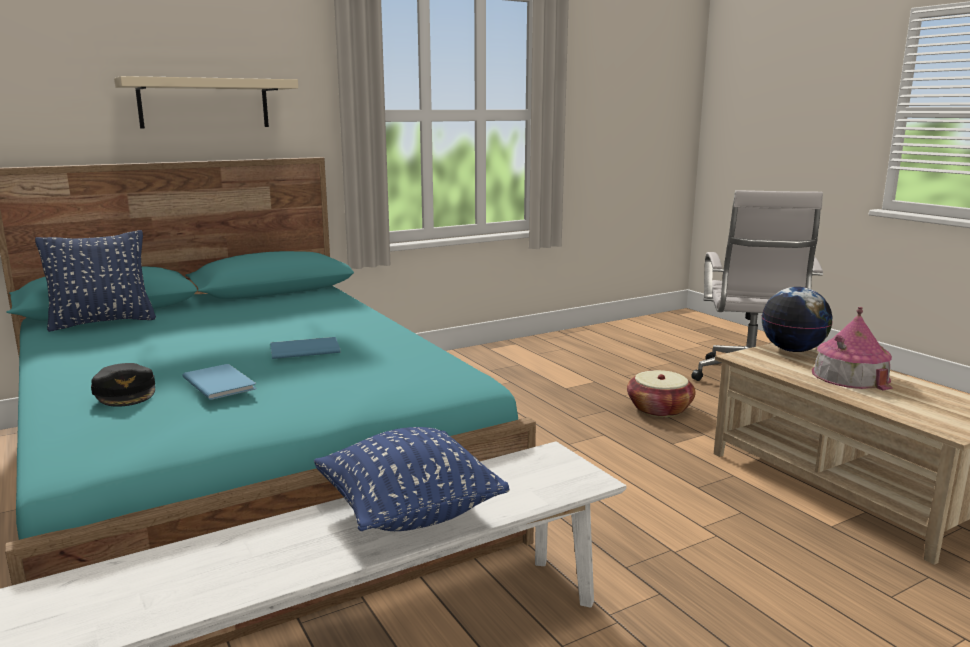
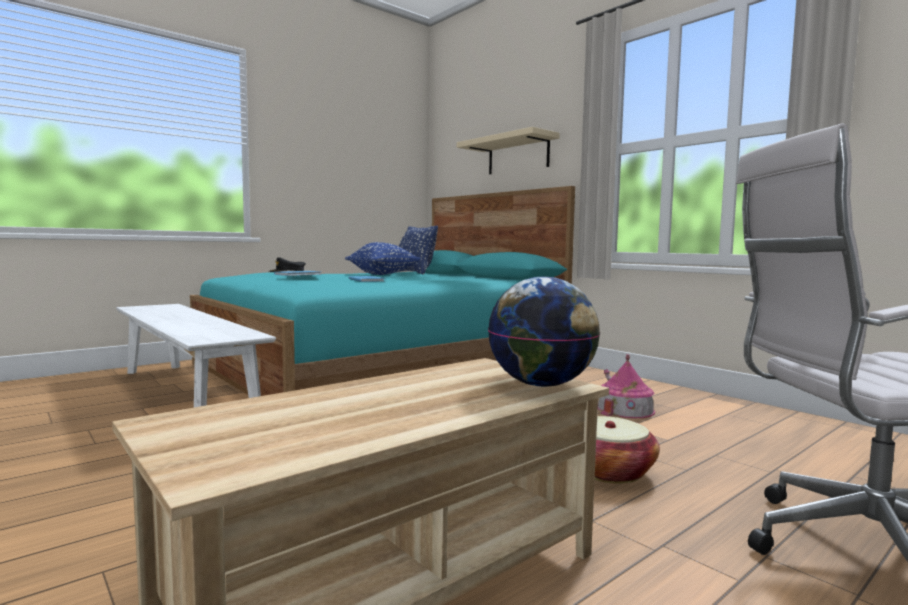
camera: 80 degrees right, 10 degrees down
blue pillow [314,427,509,531] -> blue pillow moved to [345,242,421,275]
toy house [812,307,893,390] -> toy house moved to [598,354,655,418]

